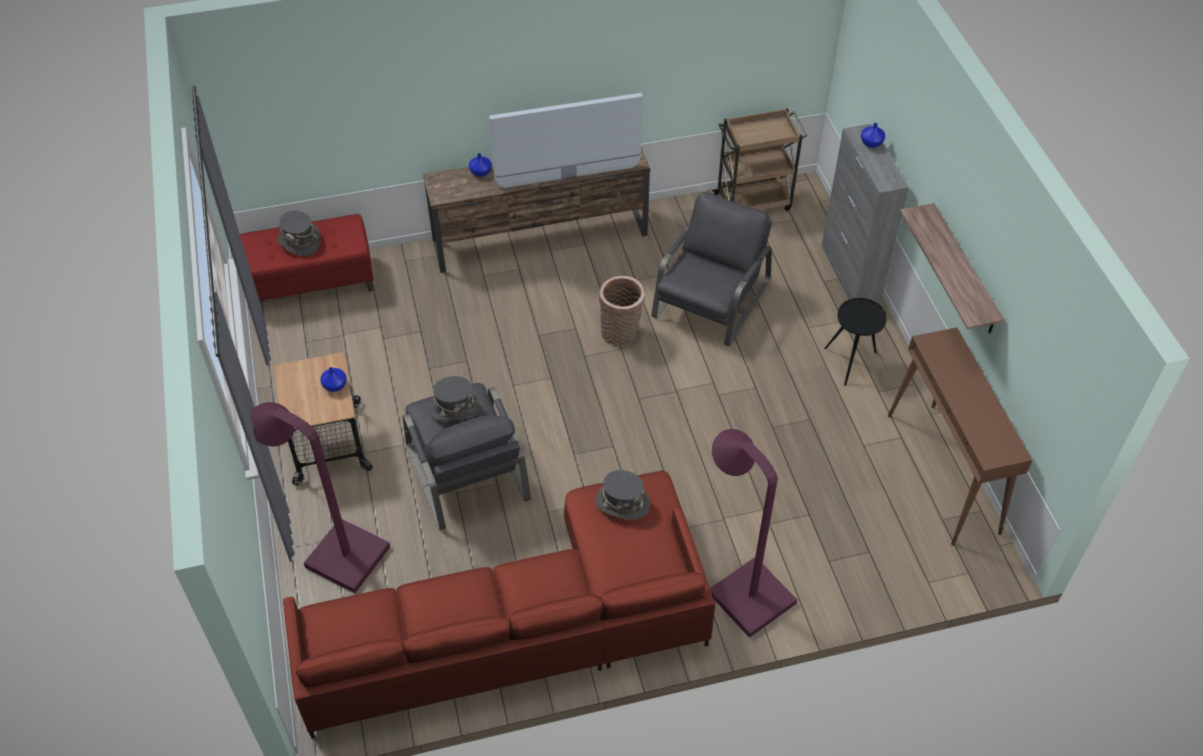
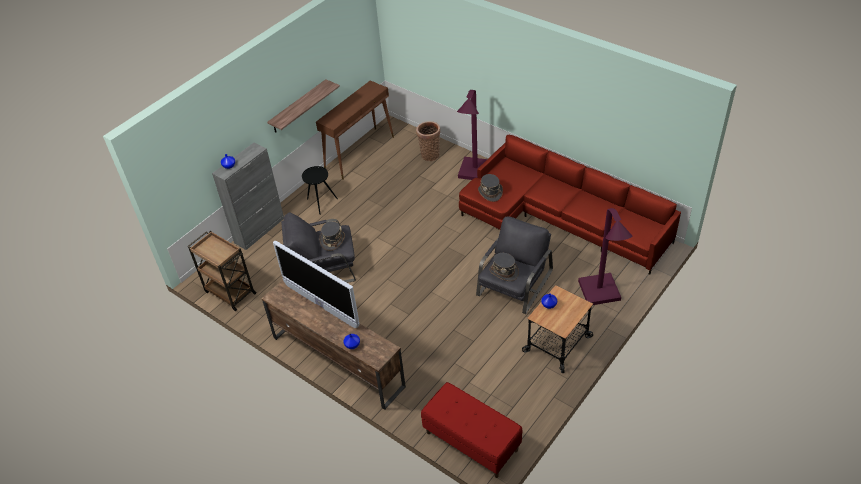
camera: 125 degrees left, 5 degrees down
grey hat [277,210,321,256] -> grey hat moved to [319,221,345,251]
basket [599,276,645,346] -> basket moved to [416,121,440,161]

